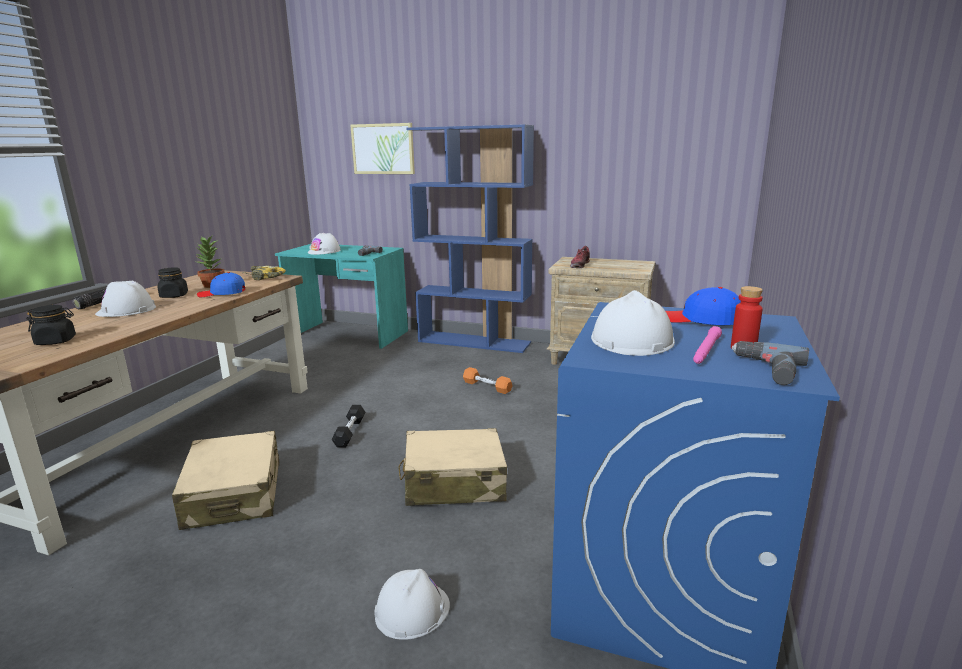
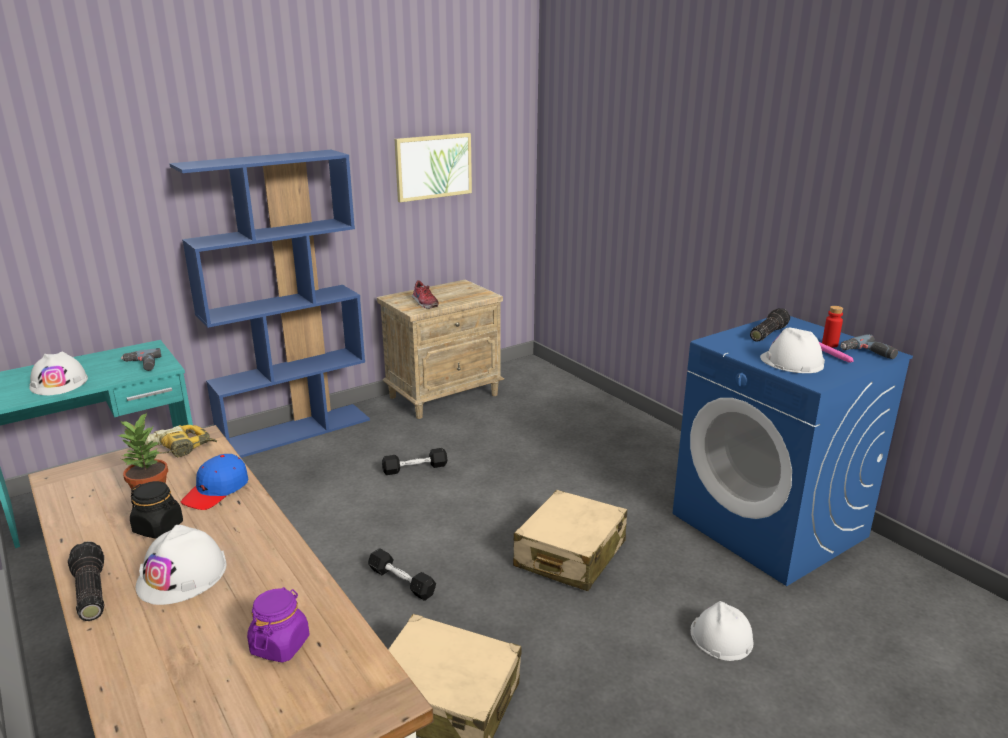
camera: 55 degrees left, 5 degrees up
black jar [26,305,76,345] -> purple jar [247,587,310,662]
picture [350,123,415,174] -> picture moved to [395,133,472,202]
orange dumbbell [463,367,513,394] -> black dumbbell [382,448,447,475]
blue cap [666,287,741,325] -> flashlight [750,308,790,342]

